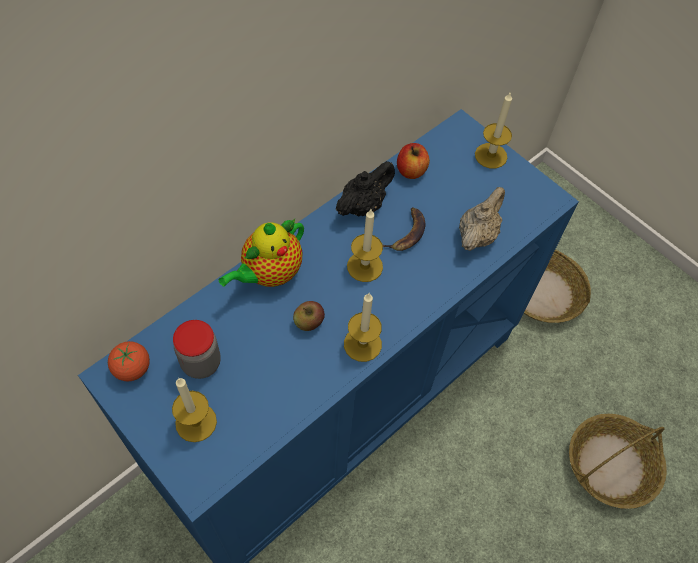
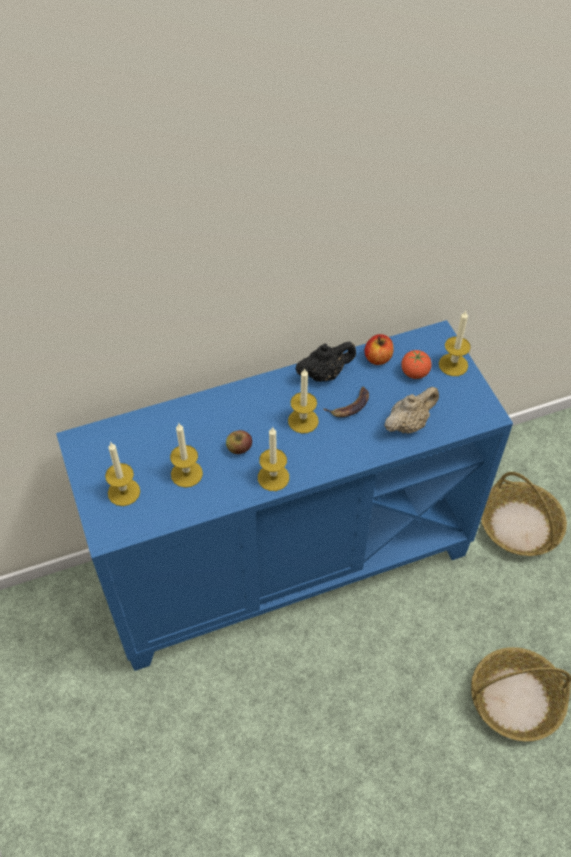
camera: 25 degrees right, 5 degrees down
tomato [108,341,150,381] -> tomato moved to [401,350,431,379]
jar [173,320,221,379] -> none
teapot [219,219,304,287] -> none
none -> candle [170,424,203,488]

